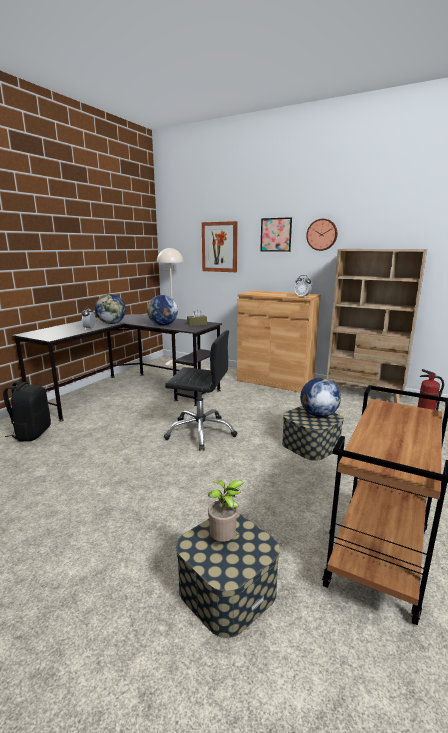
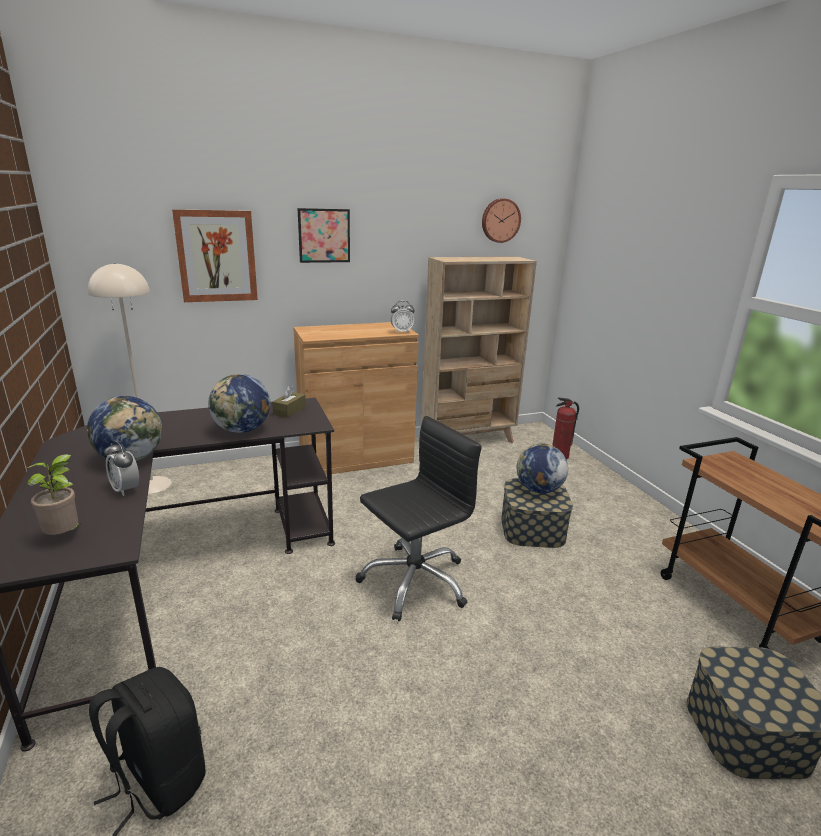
camera: 50 degrees left, 5 degrees up
potted plant [208,480,244,542] -> potted plant moved to [27,454,80,535]
wall clock [306,219,337,251] -> wall clock moved to [482,198,521,243]

